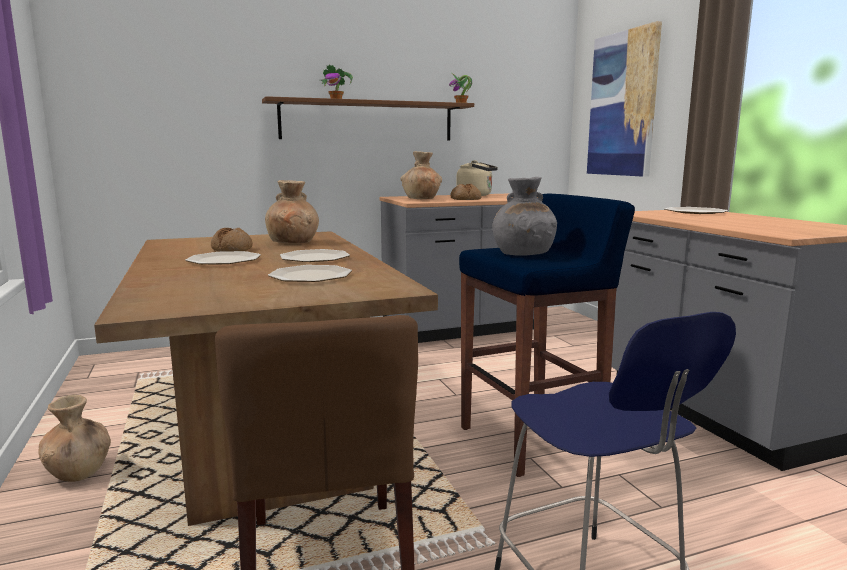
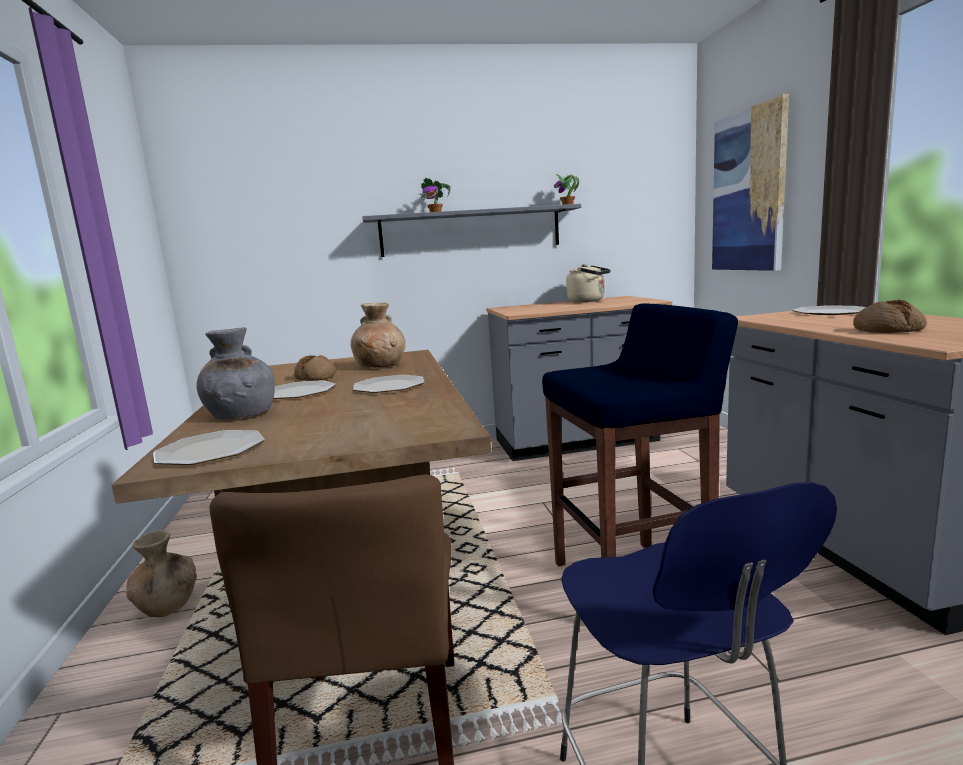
camera: 10 degrees right, 0 degrees up
brown shelf [262,96,474,141] -> grey shelf [362,204,581,257]
plate [268,265,352,282] -> plate moved to [153,430,265,465]
brown vase [401,151,442,199] -> none
bread [450,184,481,200] -> bread moved to [853,300,927,333]
grey vase [492,177,557,256] -> grey vase moved to [197,327,275,419]

